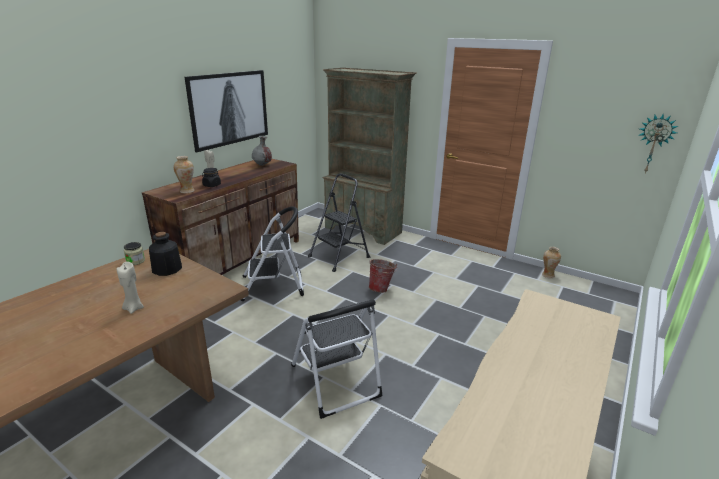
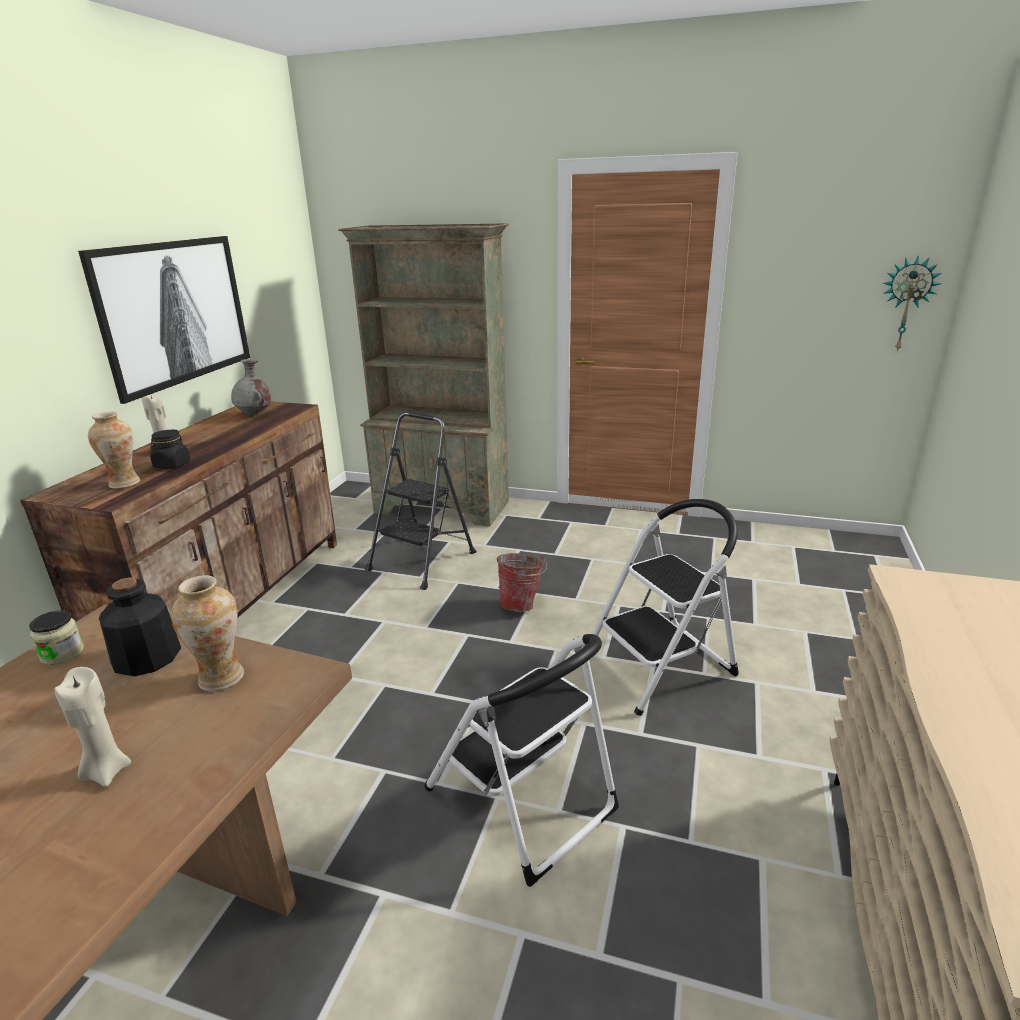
camera: 15 degrees left, 0 degrees up
step ladder [241,207,304,301] -> step ladder moved to [592,499,739,716]
vase [542,247,561,278] -> vase moved to [171,575,244,691]

